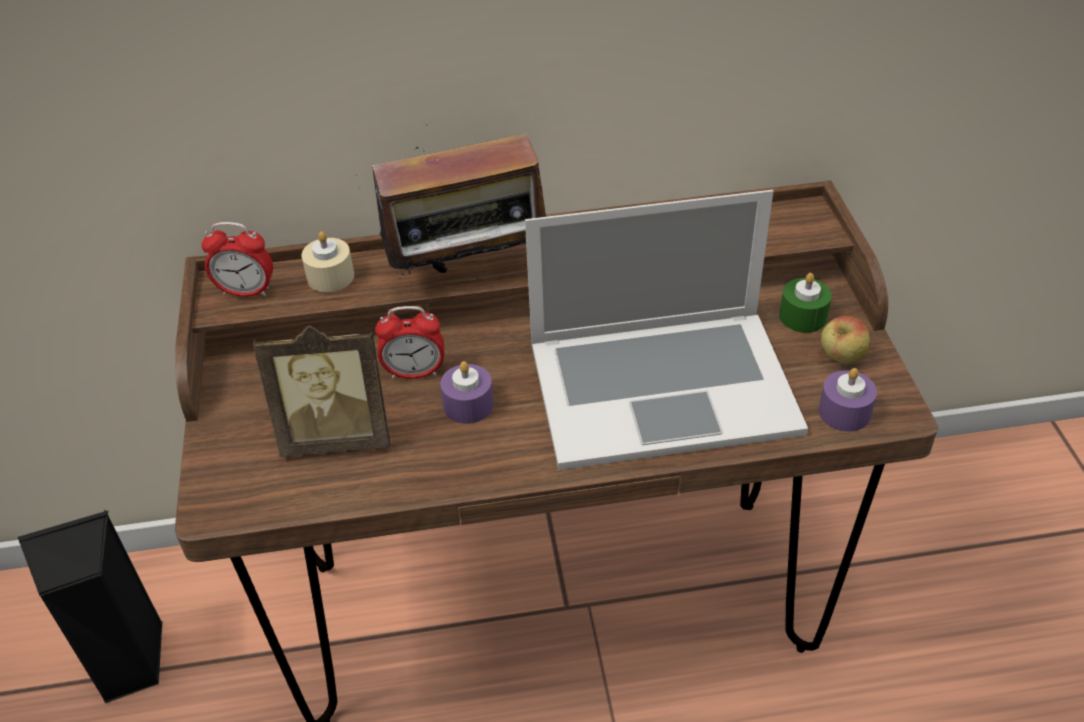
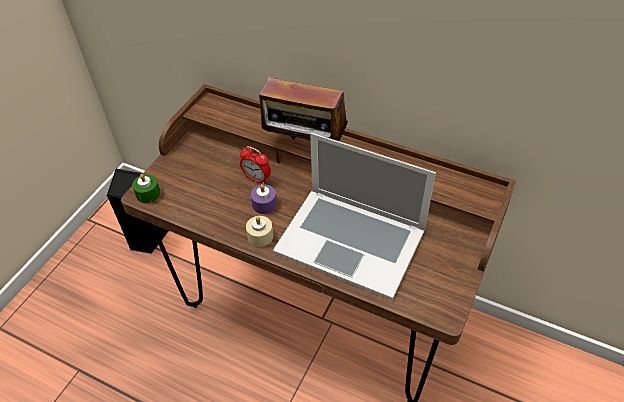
camera: 35 degrees right, 5 degrees up
alarm clock [201,222,273,297] -> none
picture frame [253,325,390,457] -> none
beige candle [301,231,354,292] -> beige candle moved to [246,216,273,247]
green candle [779,273,832,333] -> green candle moved to [132,174,161,203]
purple candle [819,368,877,432] -> none
apple [821,316,870,363] -> none

